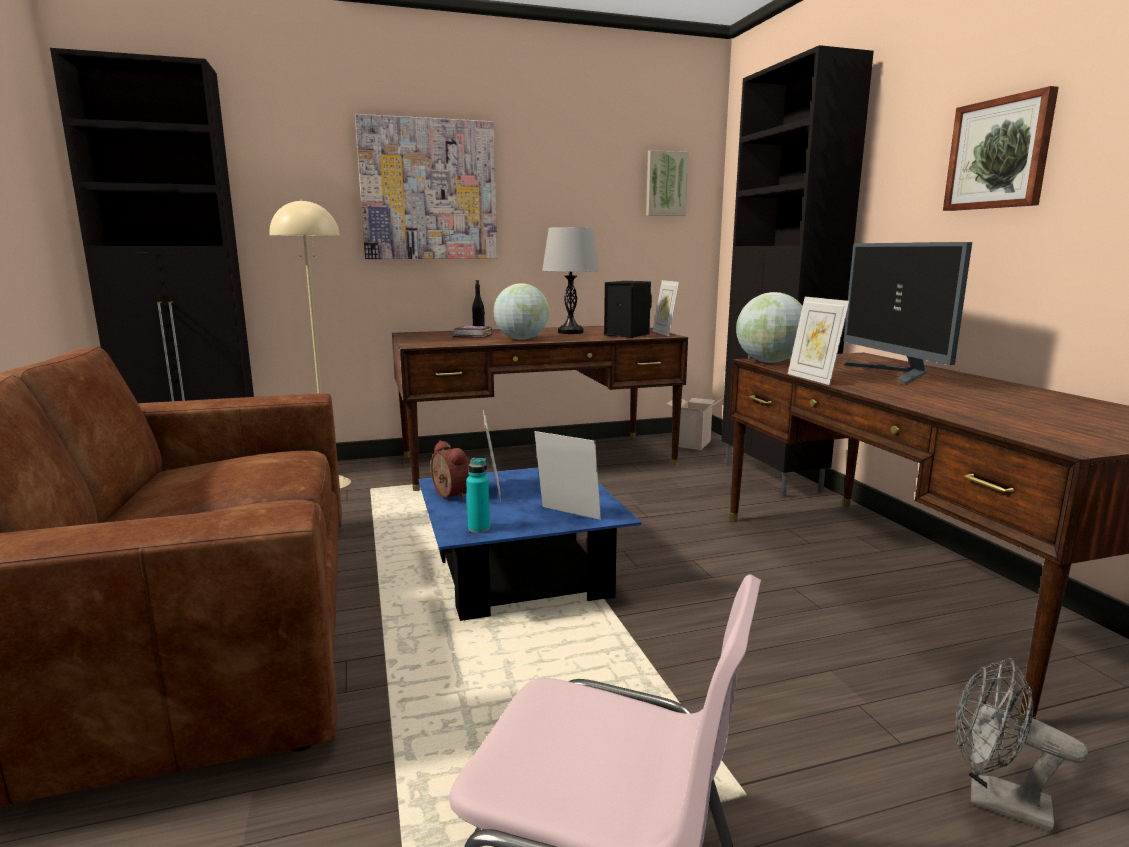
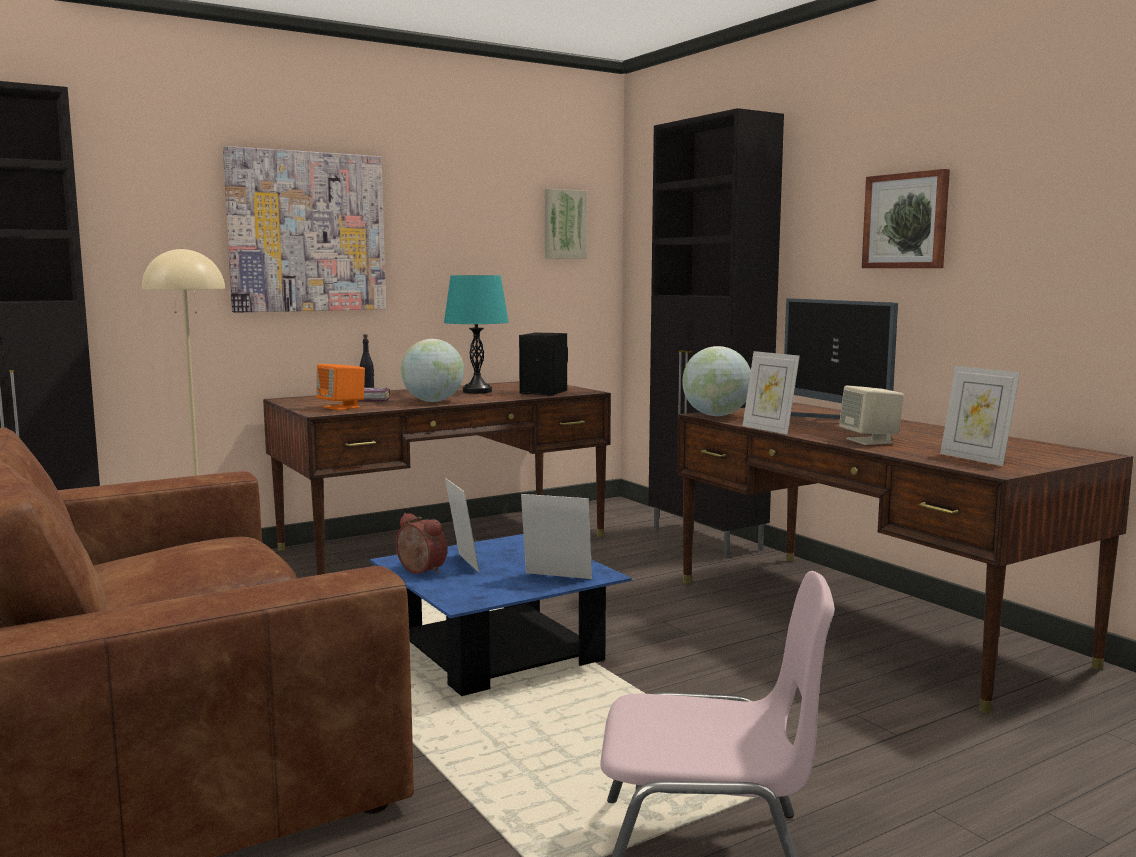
camera: 15 degrees left, 5 degrees down
turquoise bottle [466,458,490,533] -> none
grey table lamp [542,227,600,334] -> turquoise table lamp [444,275,509,394]
picture frame [652,280,679,336] -> picture frame moved to [940,366,1020,466]
cardboard box [667,398,723,450] -> none
grey fan [955,658,1088,831] -> none
none -> orange speaker [316,364,365,410]
none -> beige speaker [839,386,904,445]

